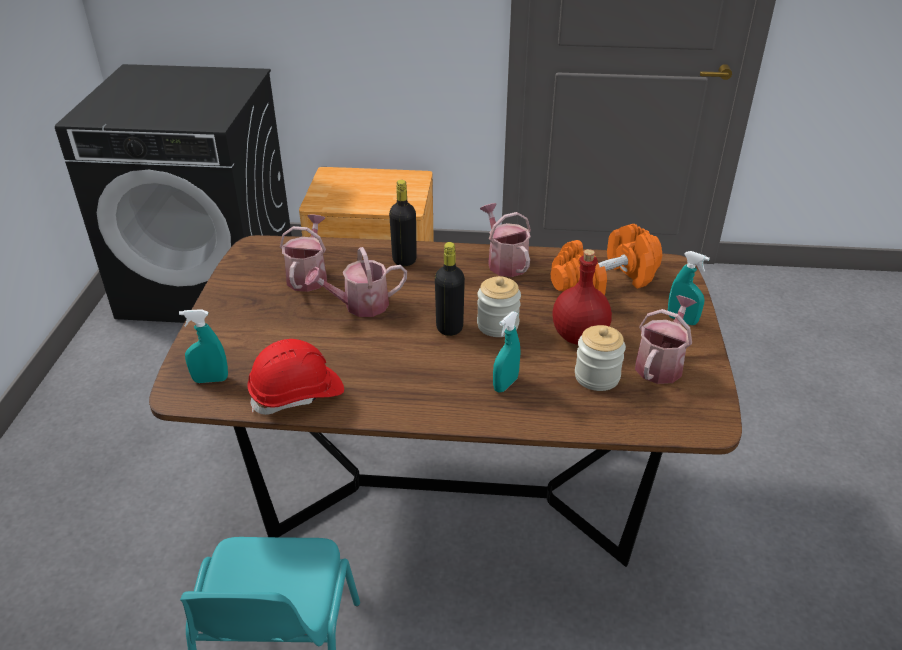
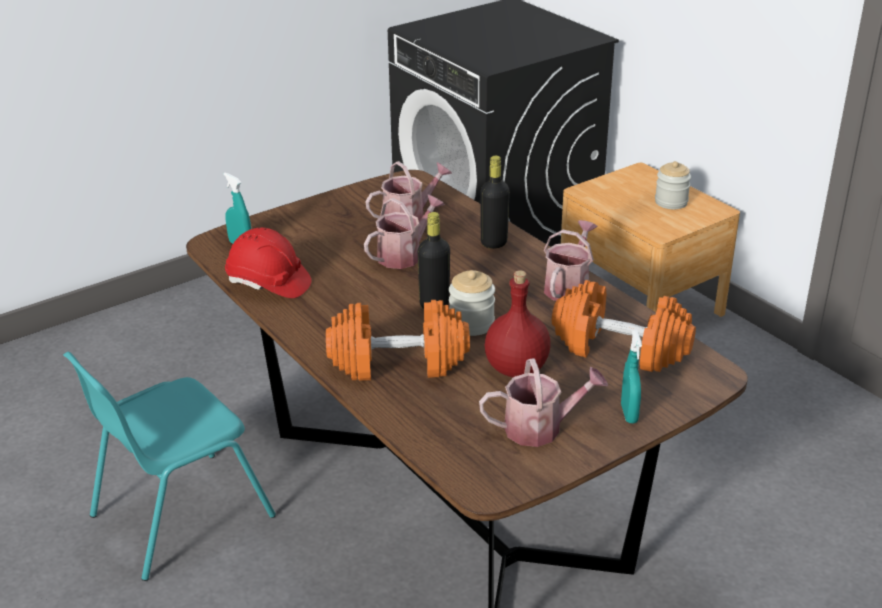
camera: 50 degrees right, 5 degrees down
watering can [305,247,407,317] -> watering can turned 105 degrees clockwise [364,195,445,269]
turquoise spray bottle [493,311,521,393] -> orange dumbbell [326,300,470,381]
jar [575,325,626,391] -> jar moved to [655,161,691,209]

